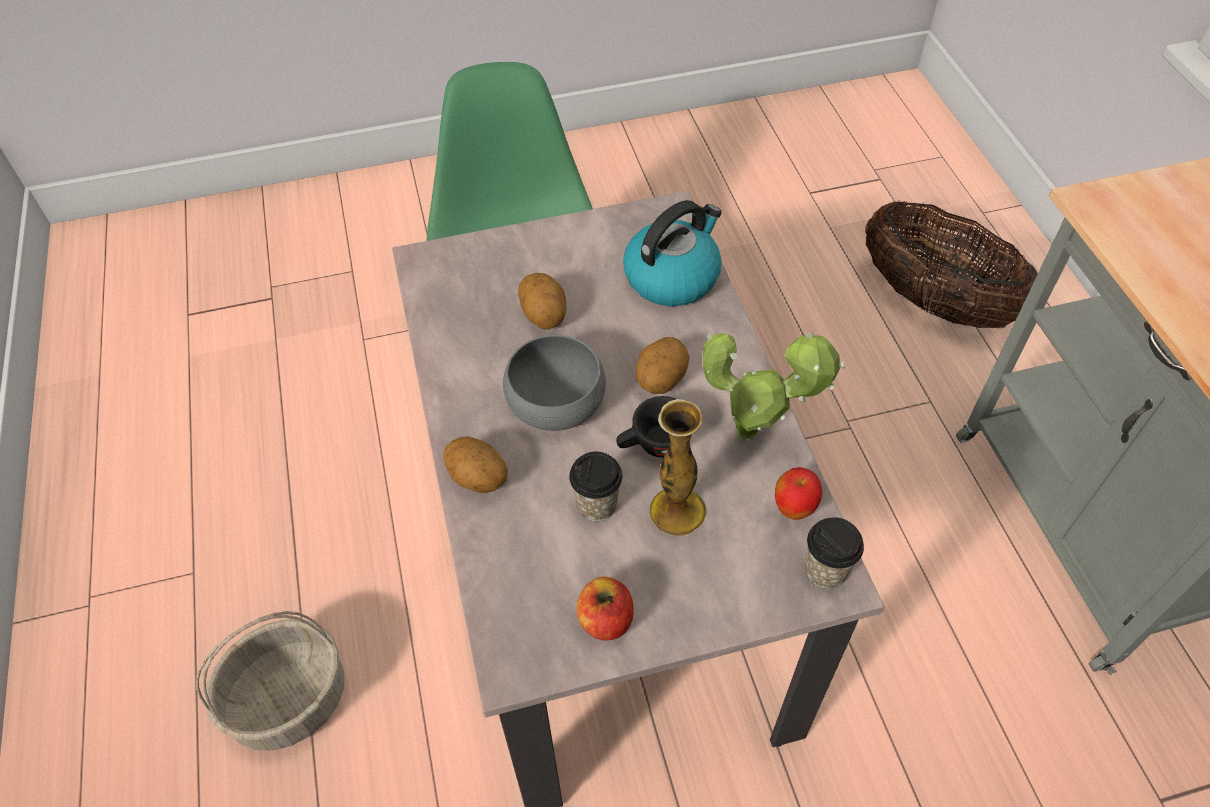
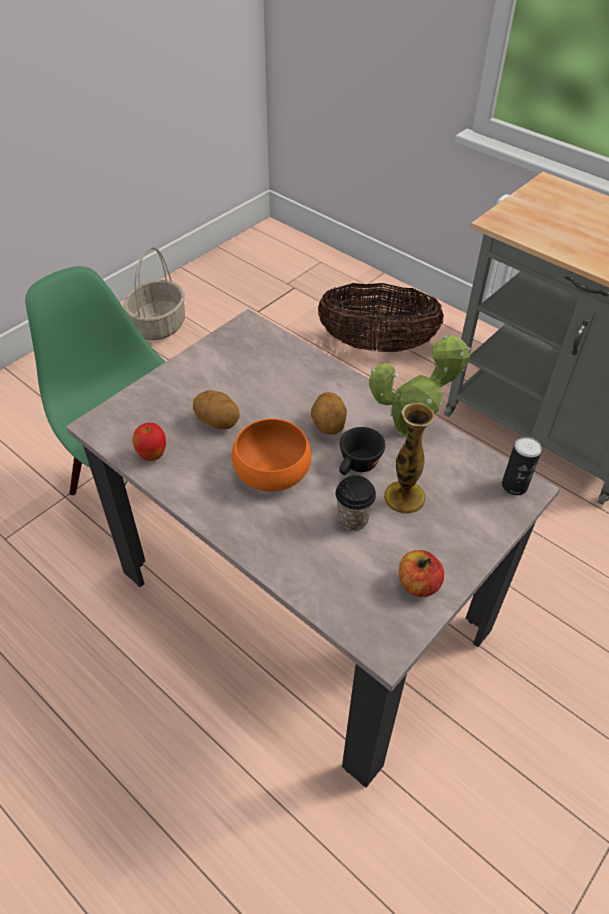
camera: 35 degrees left, 5 degrees down
basket [196,611,344,751] -> basket moved to [124,247,185,340]
potato [443,436,508,493] -> none
grey bowl [503,335,606,431] -> orange bowl [232,418,312,492]
kettle [623,200,722,306] -> none
apple [775,467,823,520] -> apple moved to [132,423,166,461]
cup [805,517,864,589] -> can [502,437,542,495]

